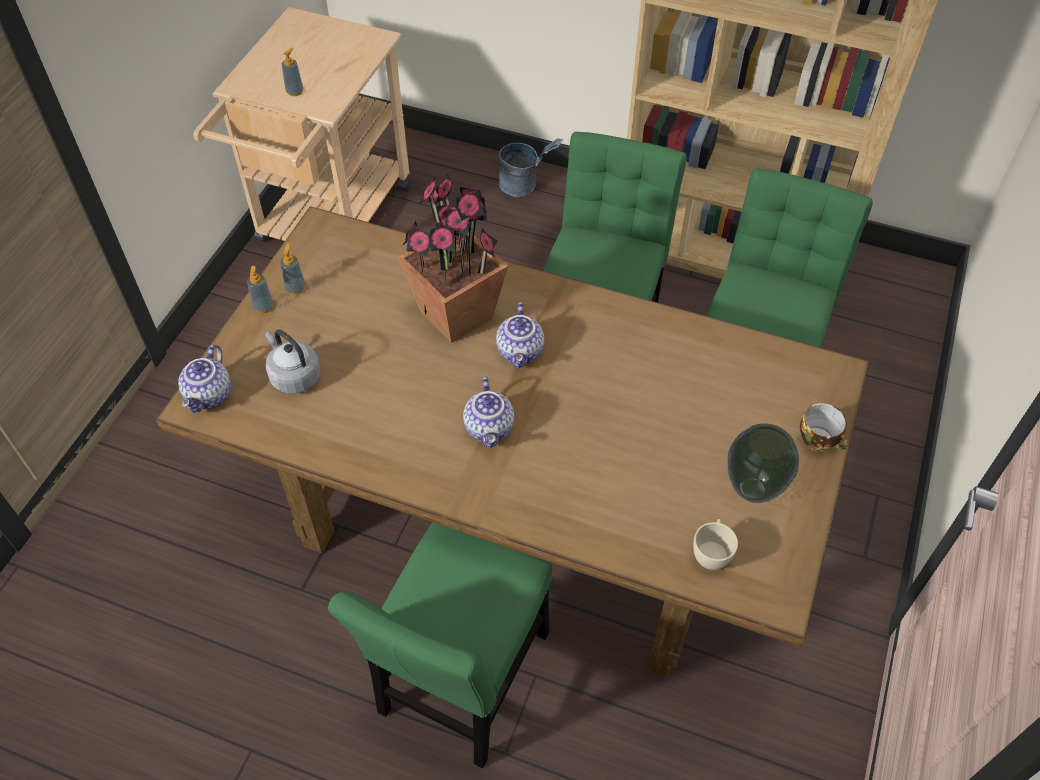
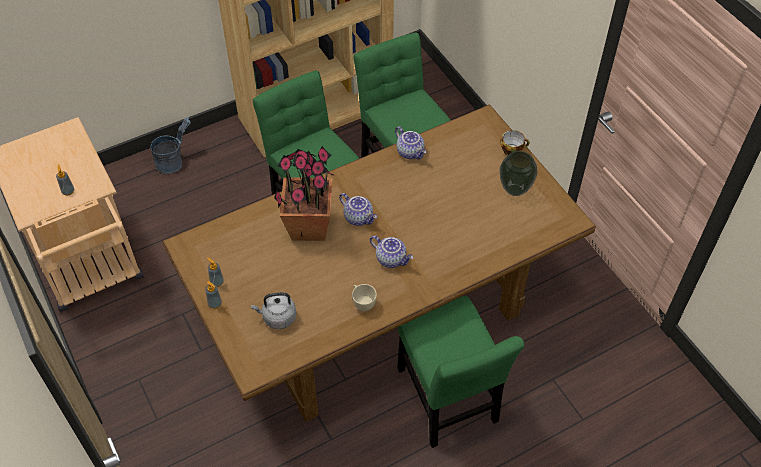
camera: 50 degrees left, 0 degrees up
teapot [178,345,231,413] -> teapot moved to [395,126,426,159]
beige cup [693,519,738,570] -> beige cup moved to [352,284,377,311]

